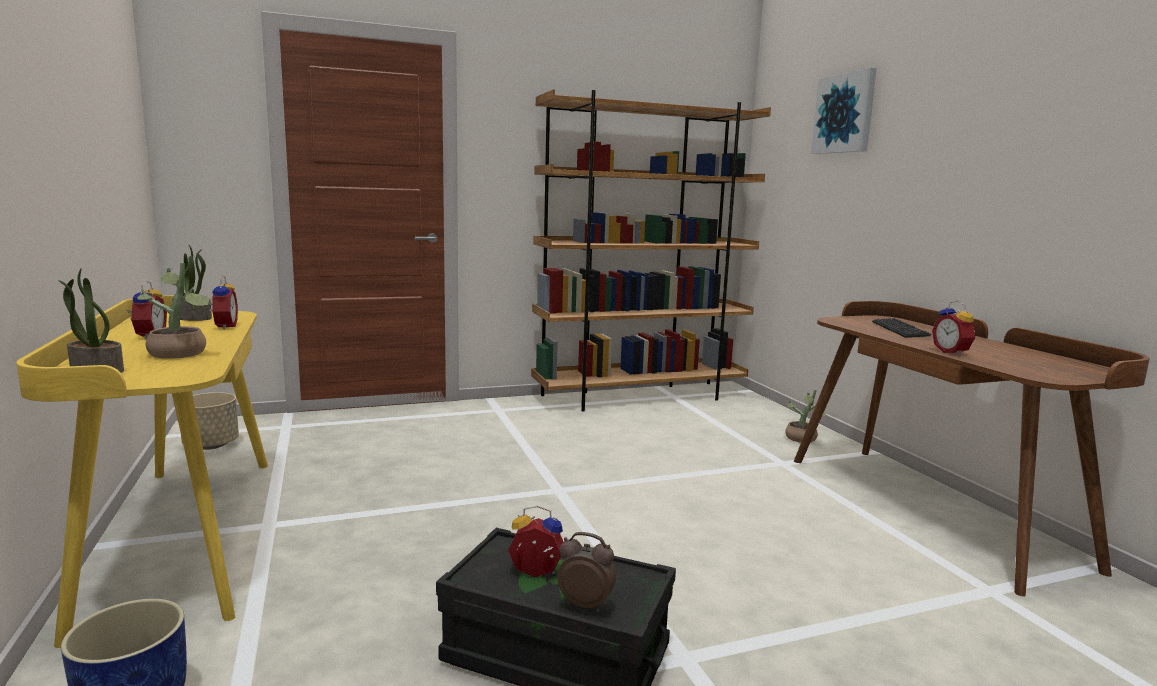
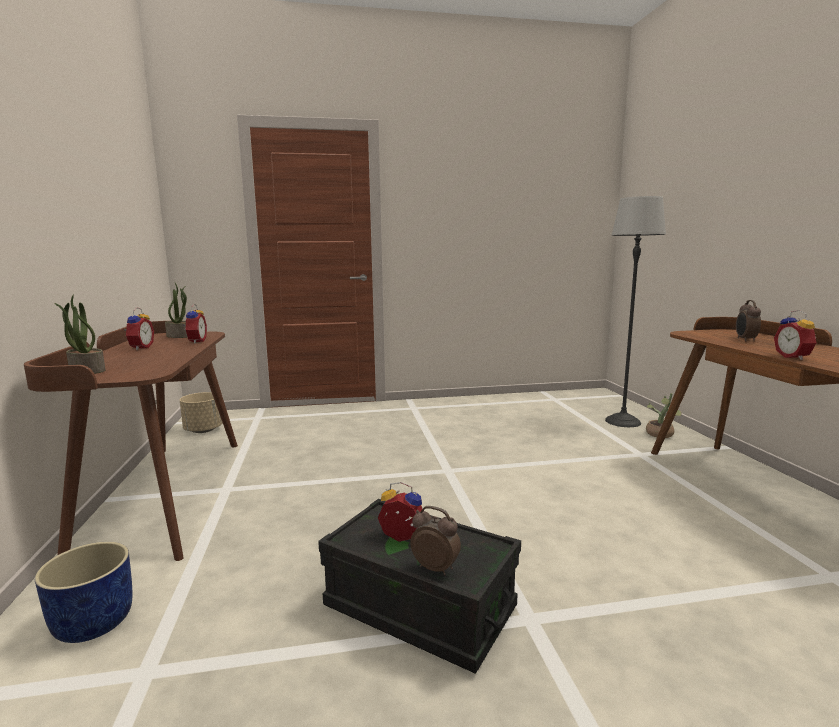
camera: 10 degrees right, 0 degrees up
yellow desk [16,295,268,648] -> brown desk [24,321,238,561]
potted plant [137,262,210,359] -> none
brown bookcase [531,89,771,412] -> none
picture [811,68,877,154] -> none
keyboard [872,318,931,338] -> alarm clock [736,300,761,341]
none -> floor lamp [605,196,666,427]

